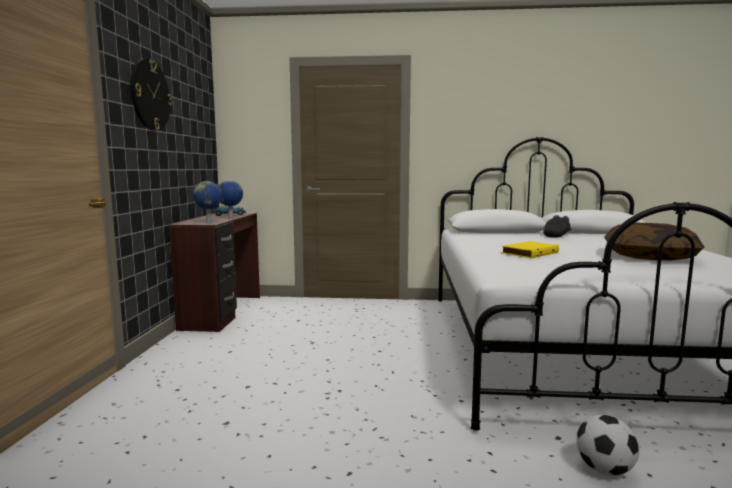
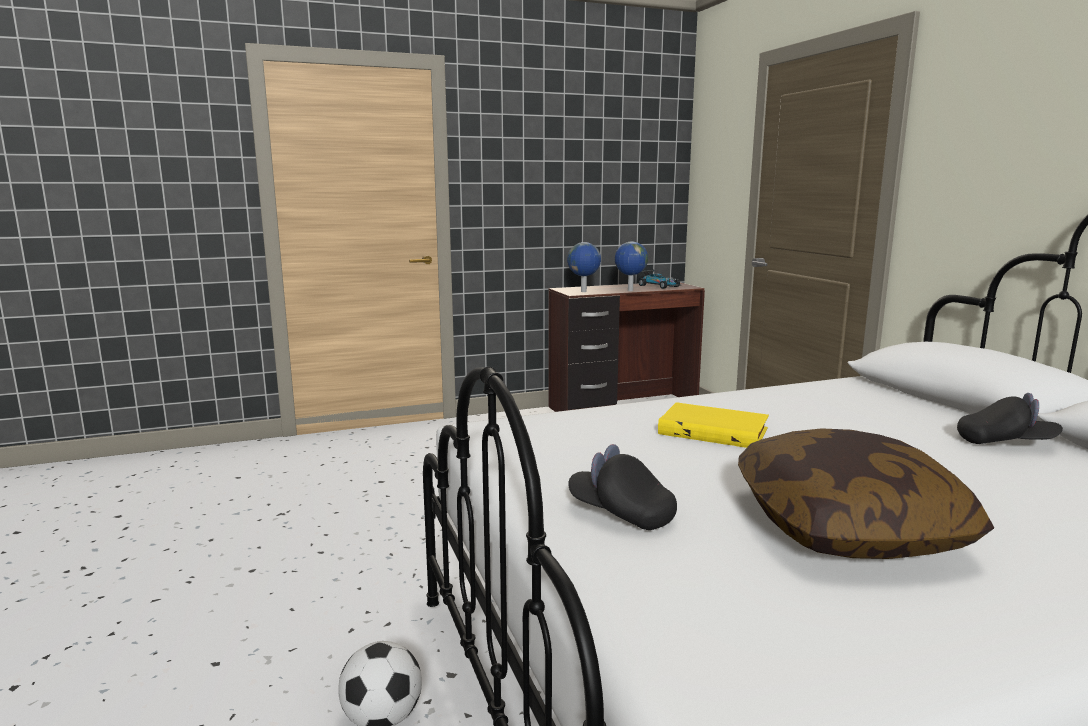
camera: 65 degrees right, 5 degrees up
wall clock [130,58,172,131] -> none
none -> black cap [568,444,677,530]

